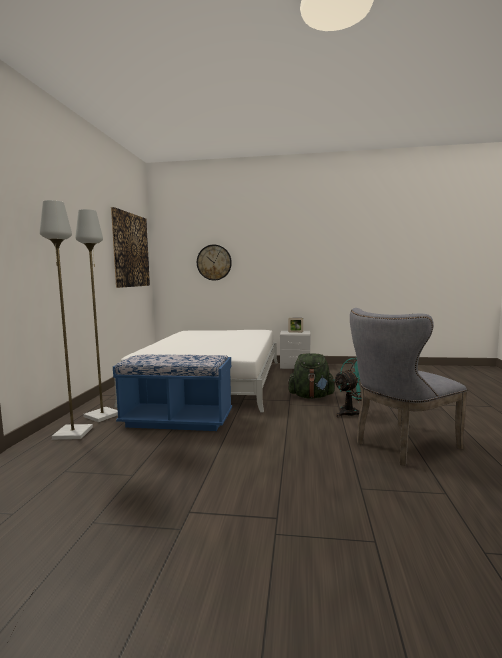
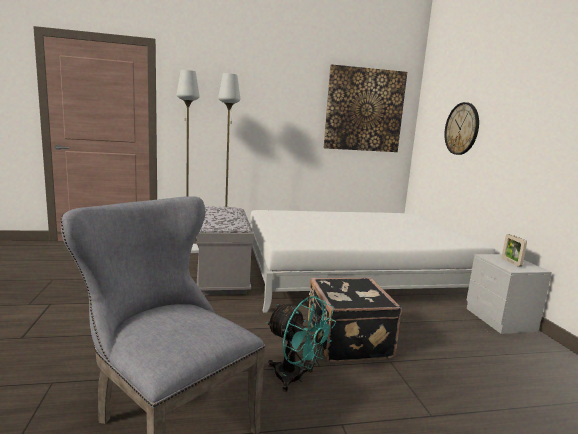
camera: 70 degrees right, 5 degrees up
blue bench [113,355,232,431] -> grey bench [196,207,254,295]
green backpack [288,353,335,399] -> black suitcase [308,277,402,362]

